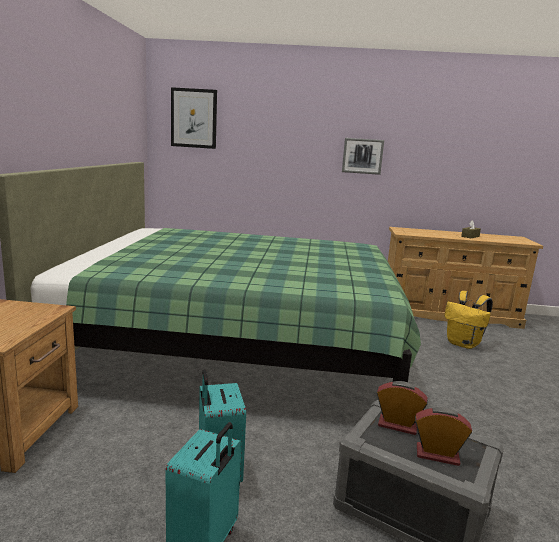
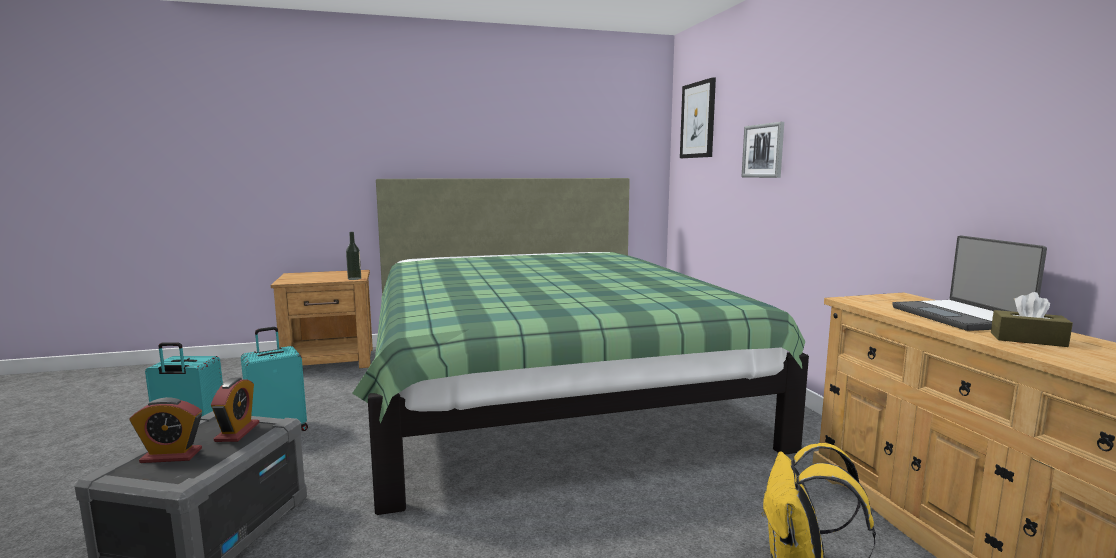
camera: 70 degrees right, 5 degrees down
picture [342,138,384,175] -> picture moved to [742,122,784,178]
alarm clock [415,407,472,466] -> alarm clock turned 90 degrees clockwise [129,397,202,463]
none -> bottle [346,232,361,280]
none -> laptop [892,236,1047,331]

